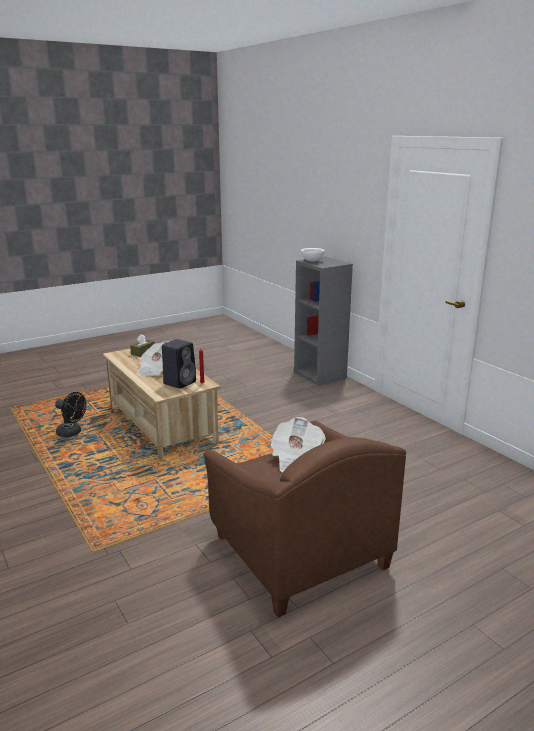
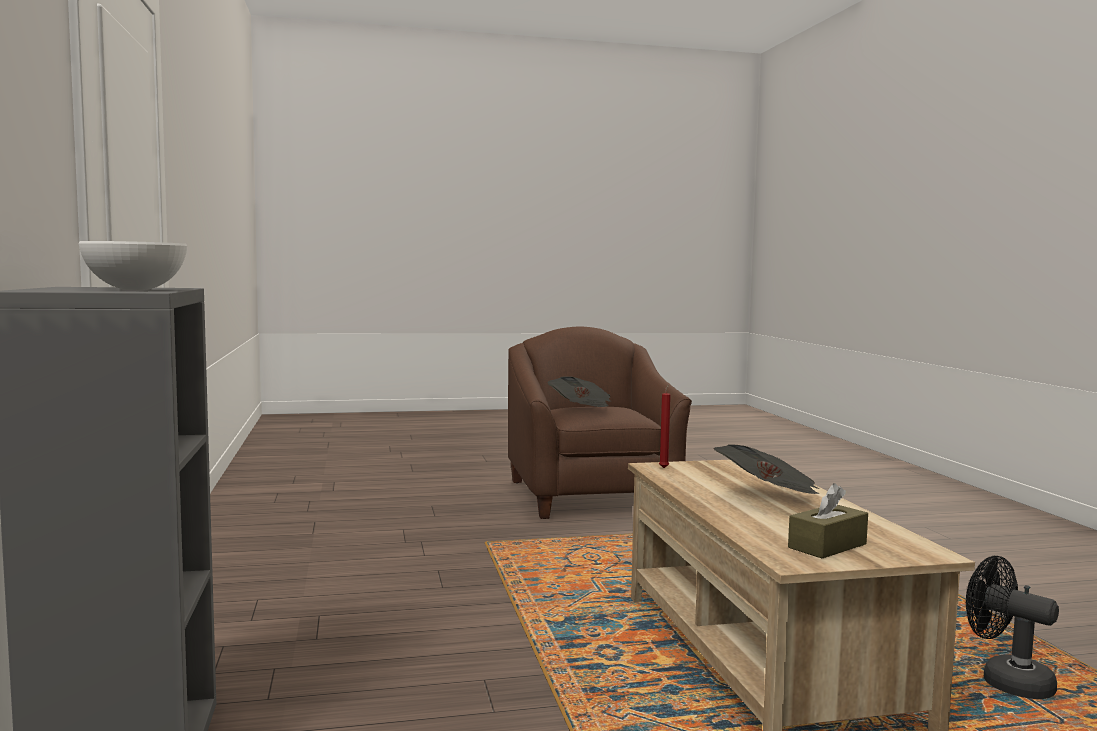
camera: 160 degrees left, 15 degrees down
black speaker [162,339,196,389] -> none

